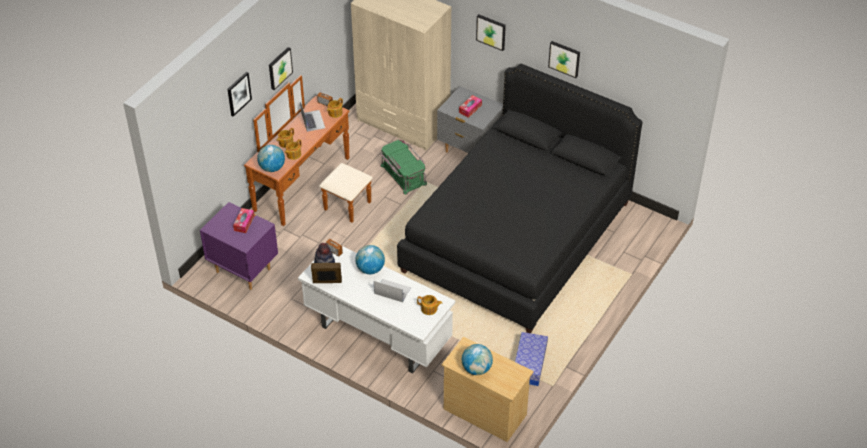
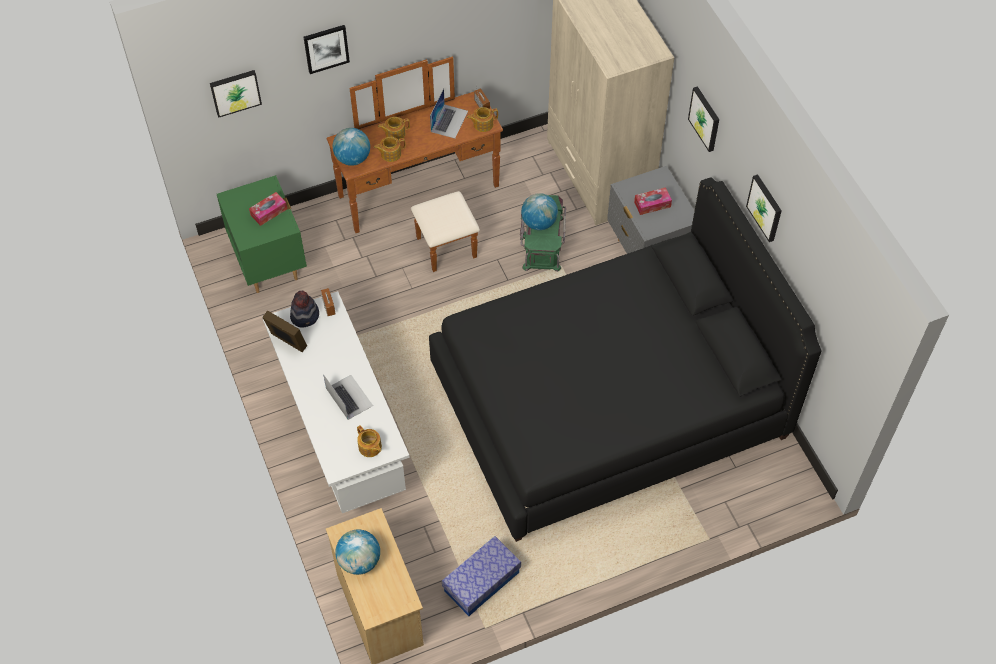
camera: 35 degrees right, 10 degrees up
purple nightstand [200,202,278,290] -> green nightstand [217,175,307,293]
picture [269,47,293,90] -> picture moved to [210,70,262,118]
globe [355,245,385,274] -> globe moved to [521,193,558,230]

